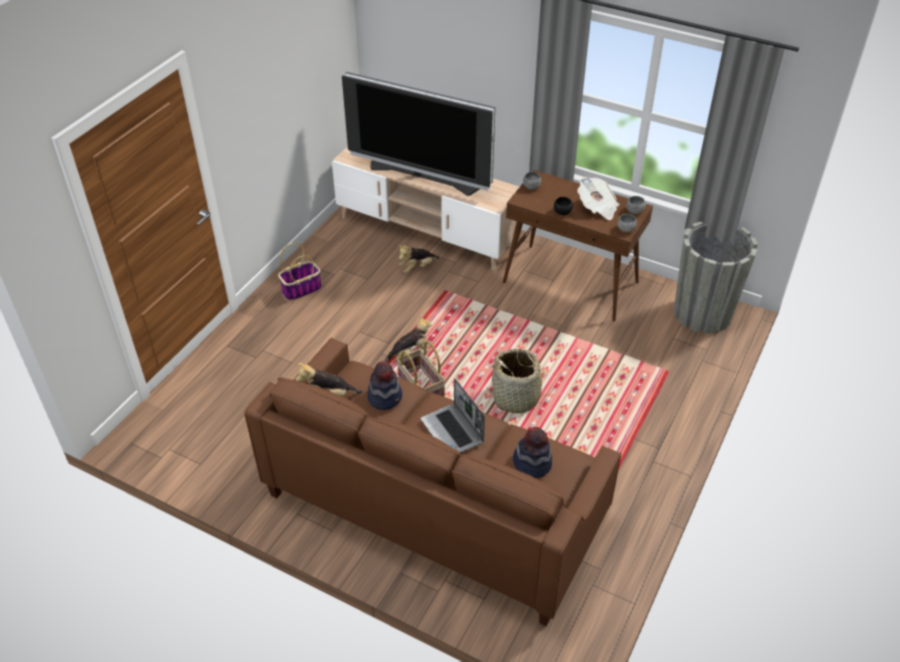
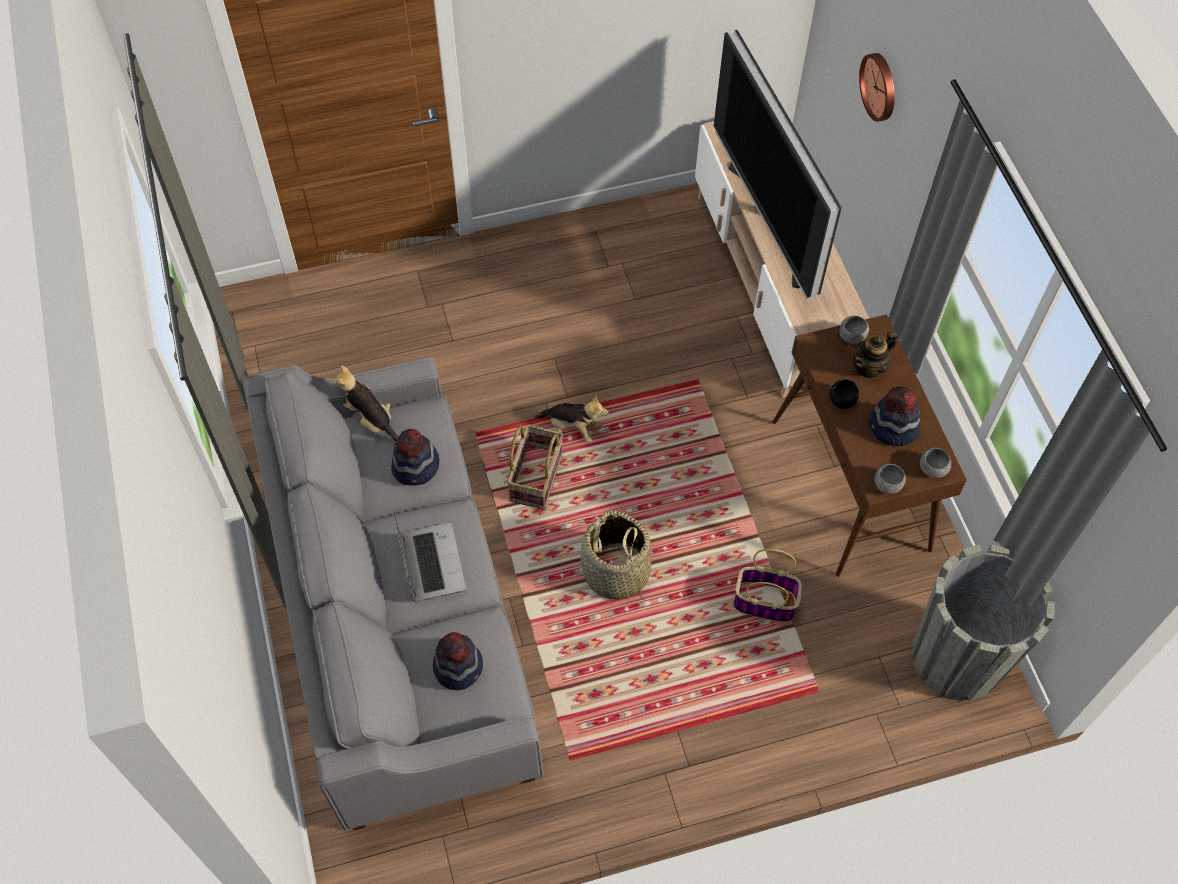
camera: 45 degrees right, 15 degrees up
brown sofa [244,338,621,627] -> grey sofa [242,357,544,831]
basket [278,243,322,301] -> basket moved to [734,549,802,622]
plush toy [398,245,439,273] -> none
laptop [421,378,485,453] -> laptop turned 150 degrees clockwise [394,510,466,602]
newspaper [577,177,620,220] -> hat [869,386,920,446]
none -> teapot [852,331,898,379]
none -> wall clock [859,53,895,122]

